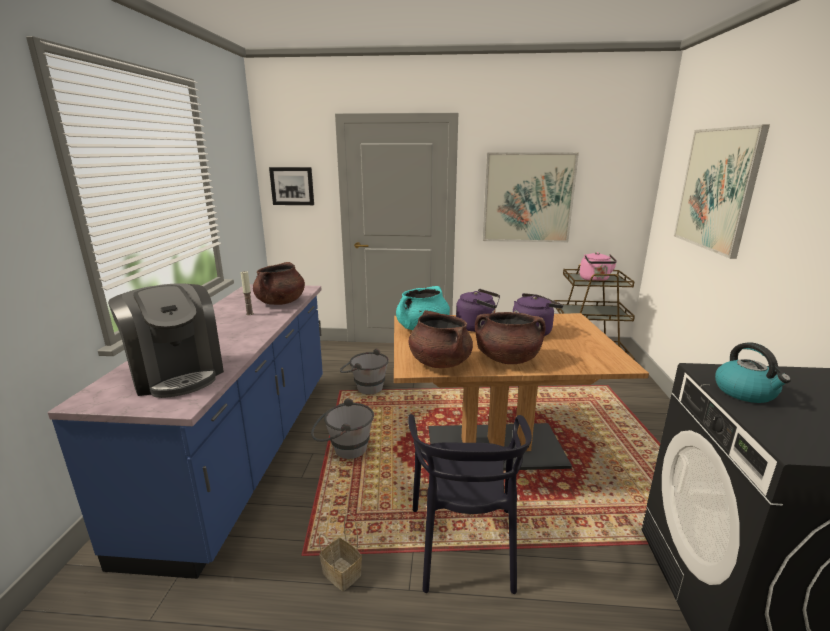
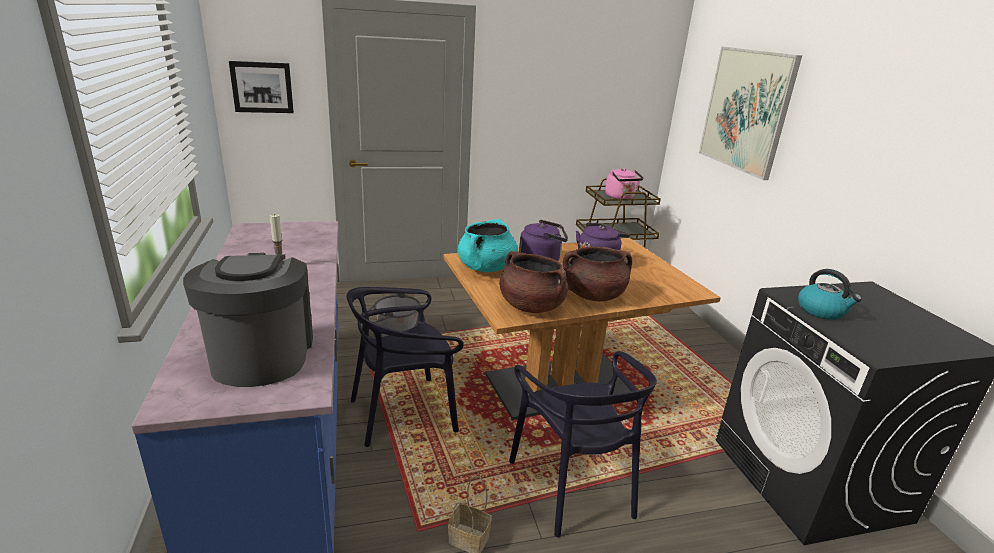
camera: 20 degrees left, 5 degrees up
coffee machine [108,283,224,398] -> coffee machine turned 135 degrees counterclockwise [183,253,313,387]
brown cooking pot [253,262,305,305] -> none
grey bucket [311,398,374,459] -> black chair [347,287,464,447]
picture [482,153,579,242] -> none

